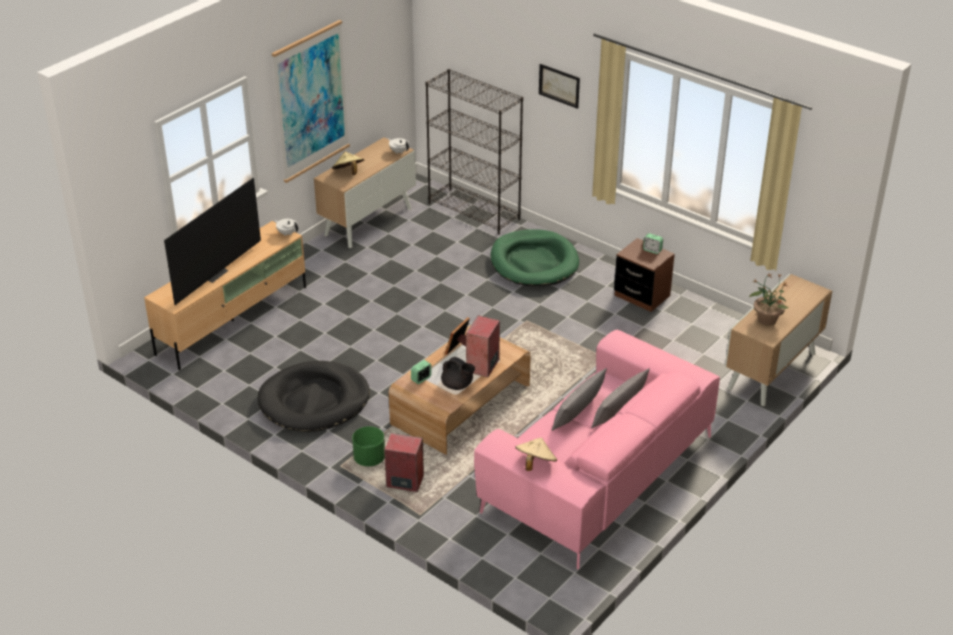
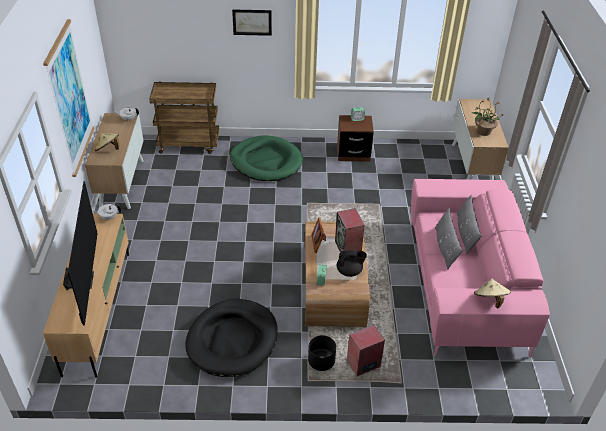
camera: 40 degrees left, 5 degrees up
green planter [352,426,385,466] -> black planter [308,335,336,371]
black bookcase [426,69,523,235] -> brown cart [149,81,219,154]

